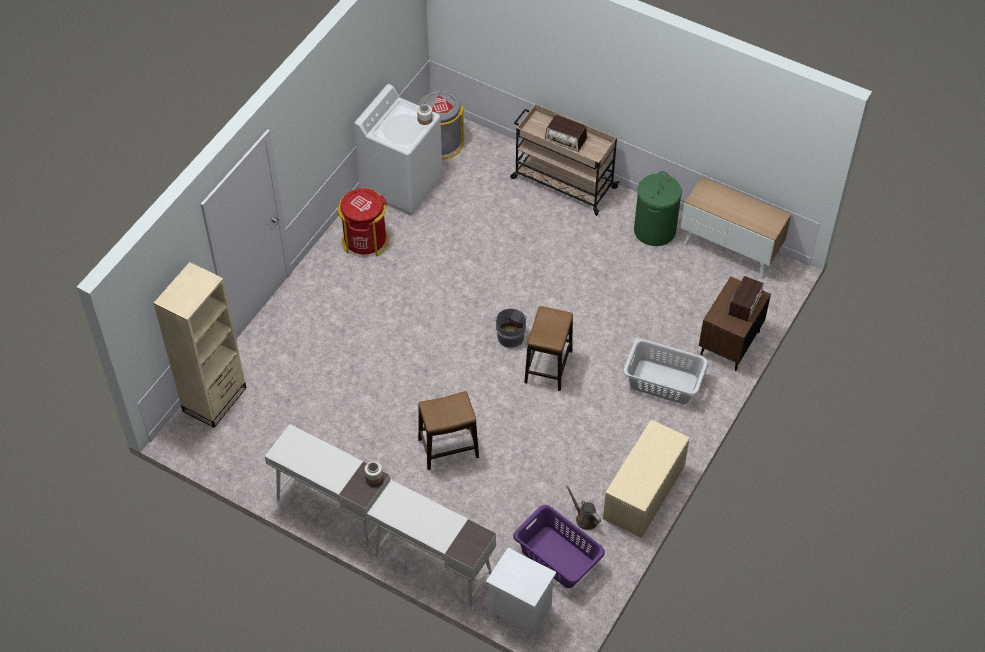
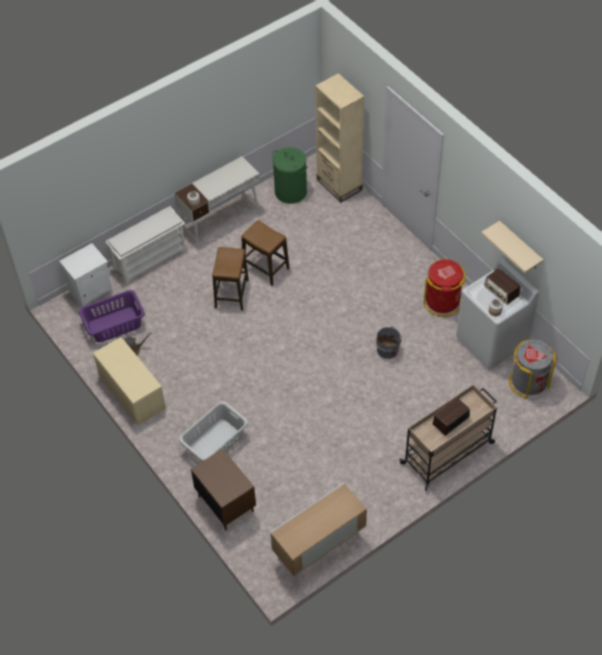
camera: 115 degrees right, 0 degrees up
white desk [367,480,496,607] -> white shoe rack [105,206,186,284]
grey bucket [494,309,527,348] -> grey bucket moved to [376,327,402,359]
stool [524,306,573,391] -> stool moved to [242,220,290,286]
green laundry basket [634,172,682,246] -> green laundry basket moved to [272,147,308,204]
radio [728,276,764,322] -> radio moved to [484,268,520,305]
none -> beige shelf [481,221,544,273]

